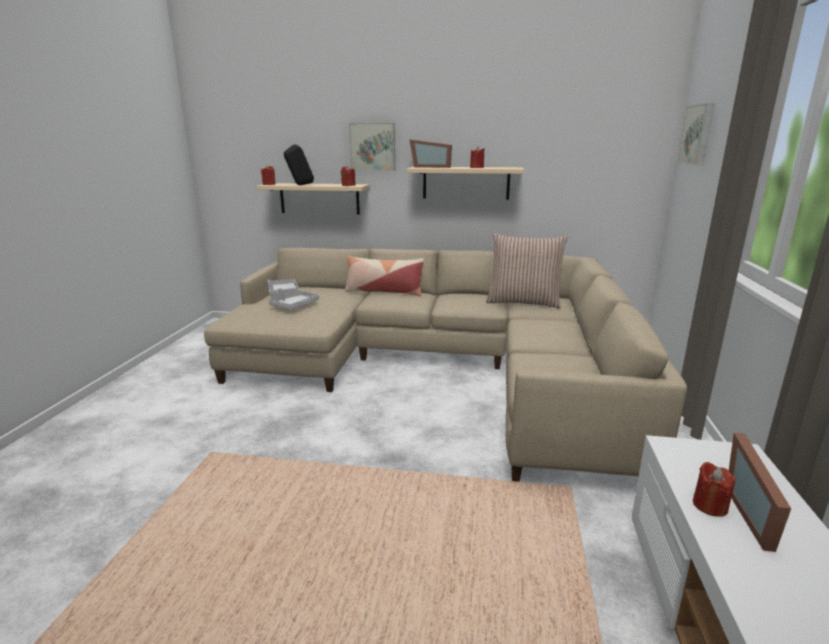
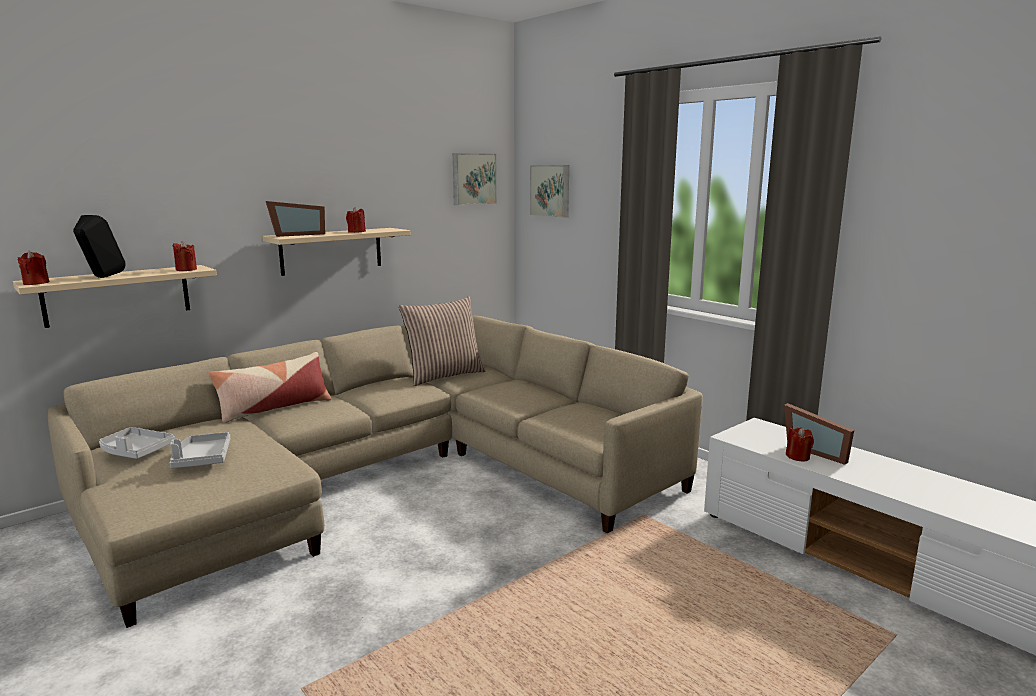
camera: 50 degrees left, 5 degrees down
picture [349,123,395,171] -> picture moved to [453,153,497,205]

